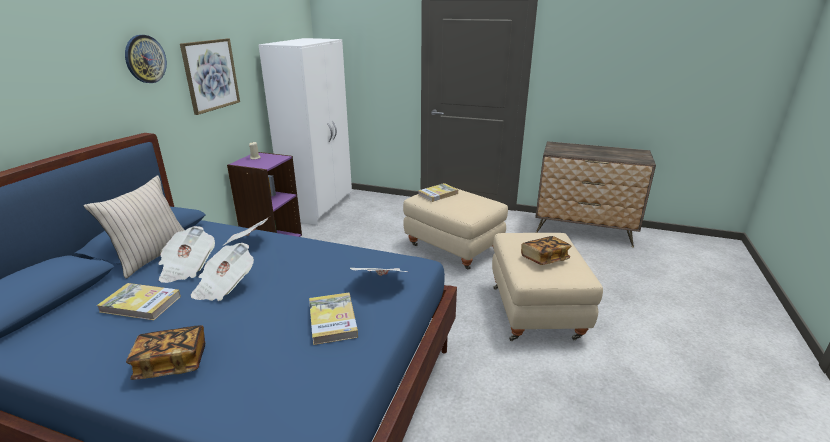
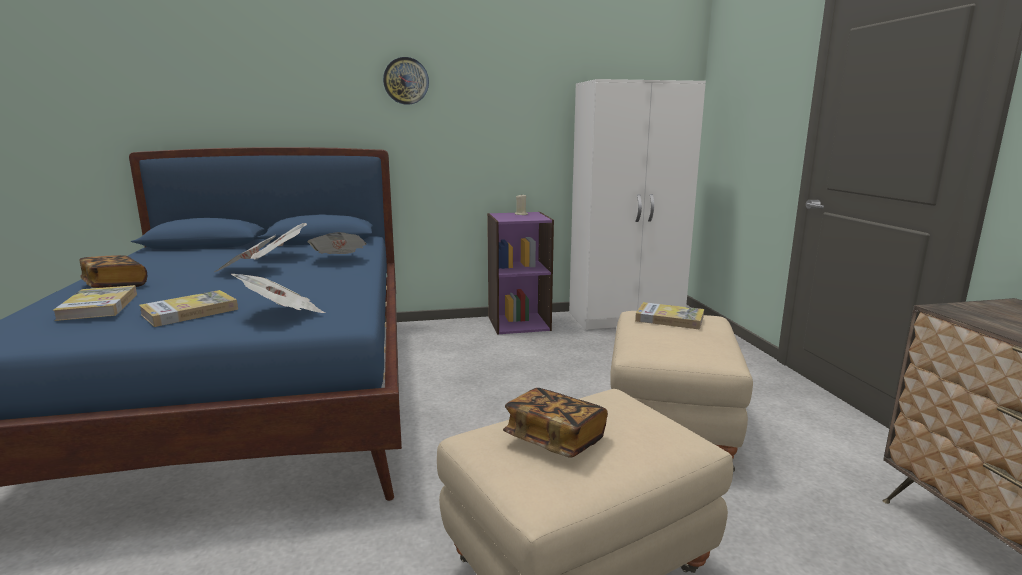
camera: 60 degrees right, 10 degrees down
beige pillow [83,176,184,279] -> none
book [97,283,181,320] -> book moved to [52,285,137,321]
picture [180,38,240,115] -> none

